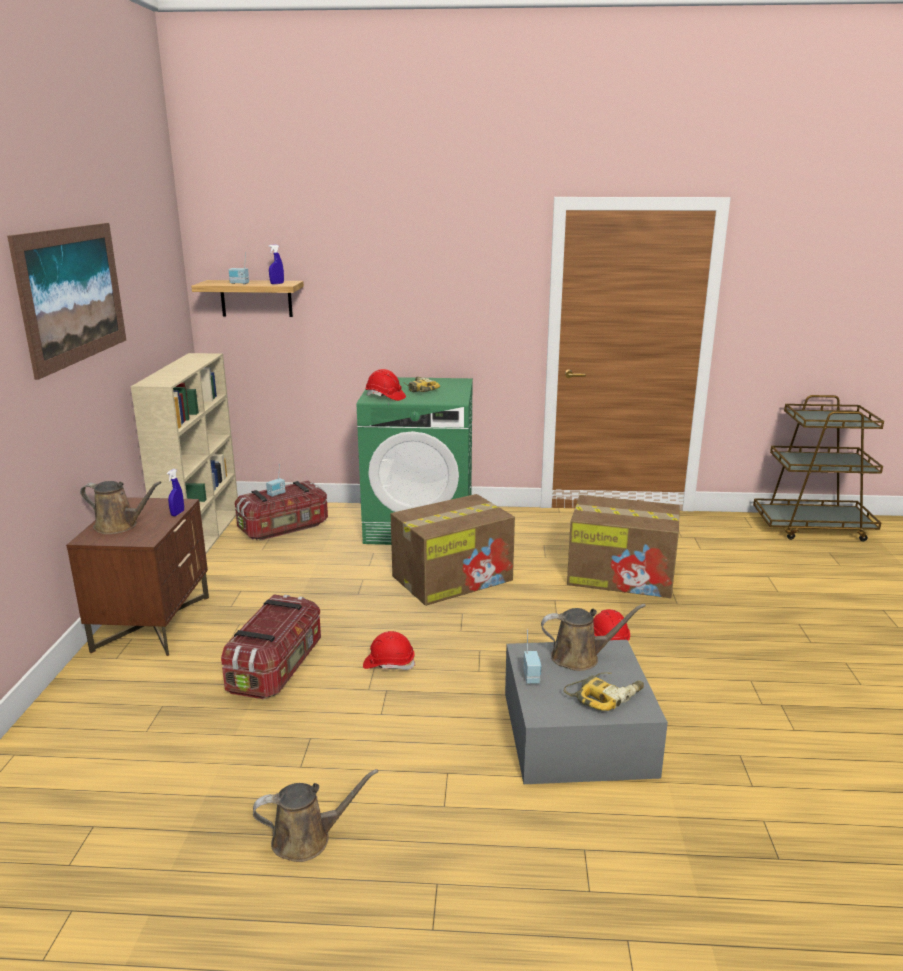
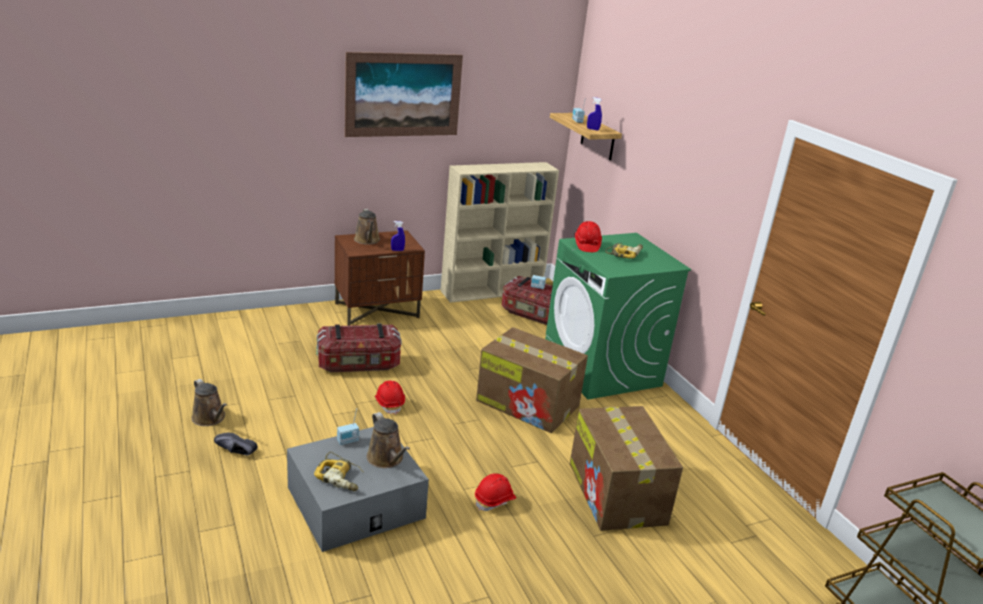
camera: 60 degrees right, 5 degrees up
none -> black shoe [214,432,257,455]

